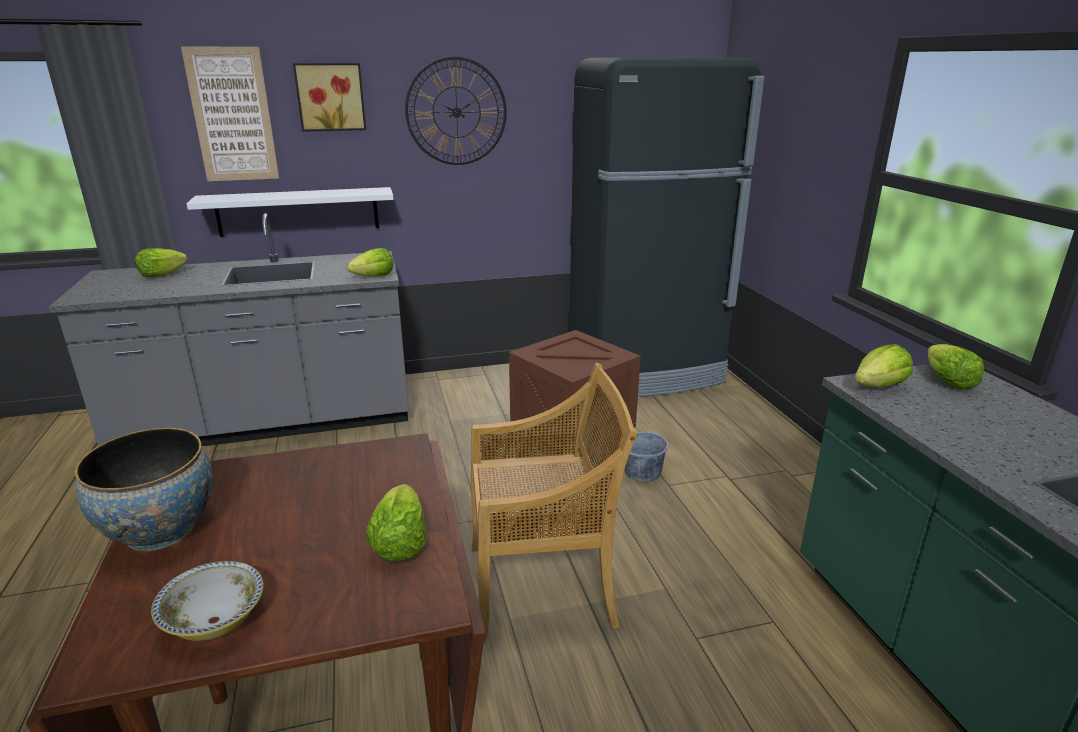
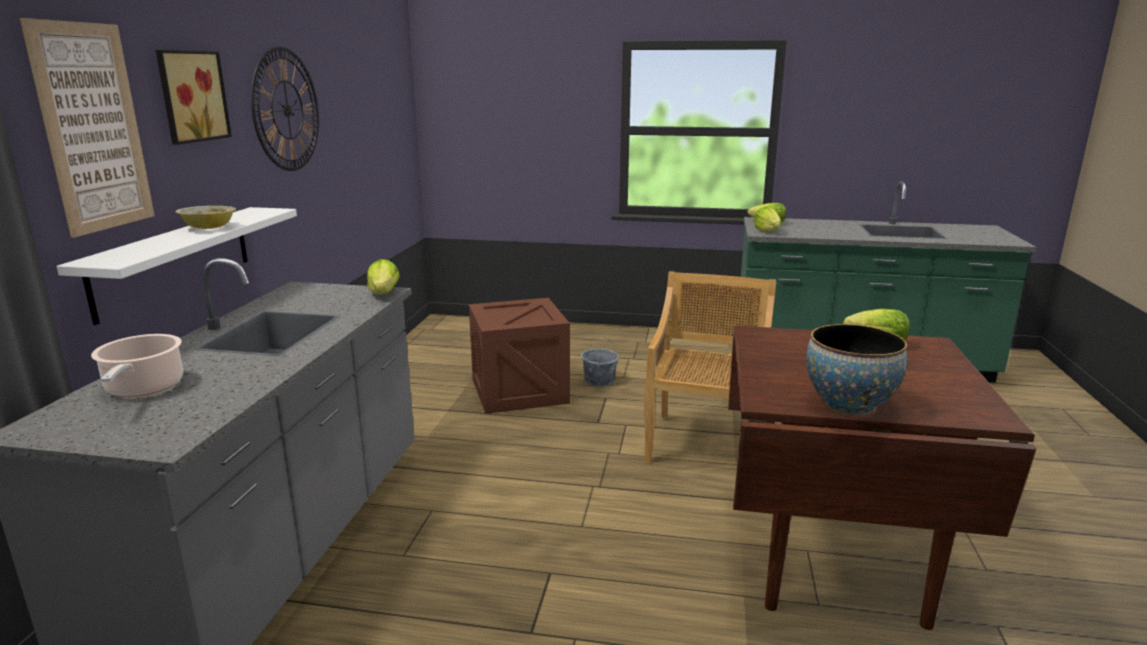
camera: 65 degrees left, 5 degrees down
lettuce [135,248,187,278] -> cooking pot [91,334,183,397]
bowl [151,561,264,641] -> bowl moved to [176,206,236,229]
black fridge [569,58,764,397] -> none

